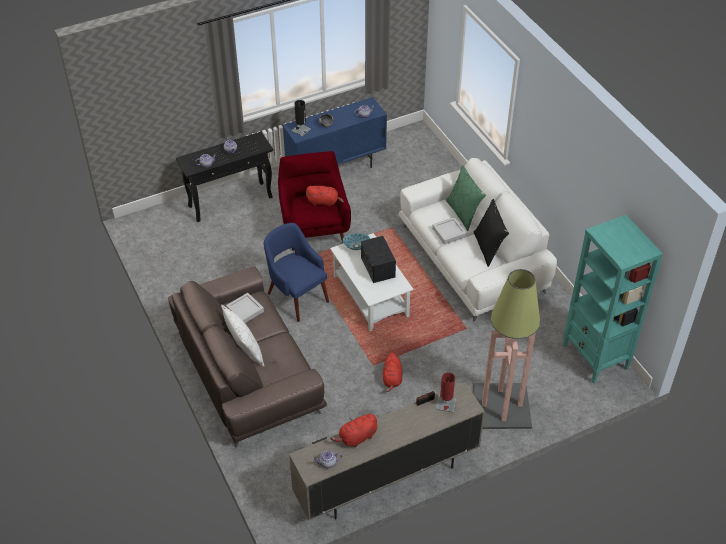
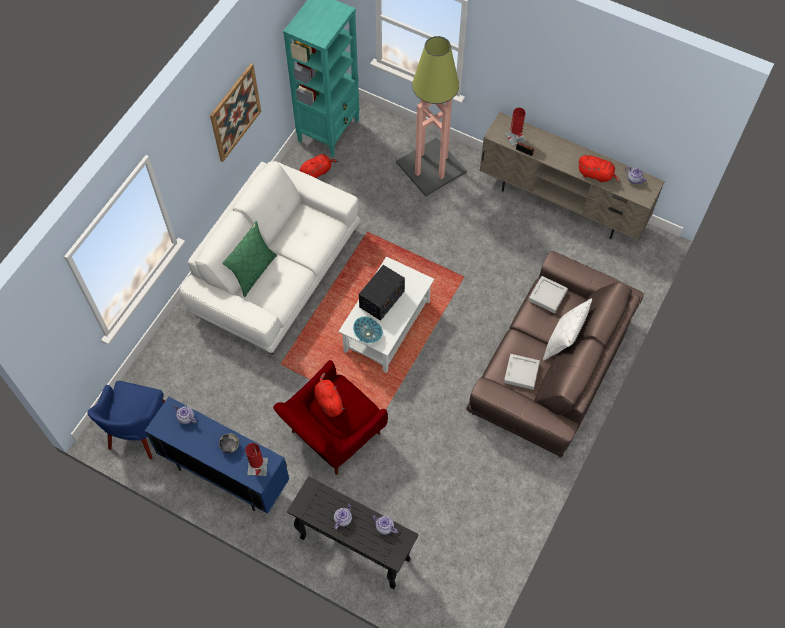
camera: 125 degrees left, 15 degrees up
blue armchair [264,223,329,322] -> blue armchair moved to [87,381,165,459]
black table lamp [292,100,311,136] -> red table lamp [245,443,268,476]
red plush toy [383,353,402,392] -> red plush toy moved to [299,154,339,178]
grey tray [432,217,467,244] -> grey tray moved to [529,276,568,313]
black pillow [473,199,509,267] -> none
none -> picture [210,63,261,162]

